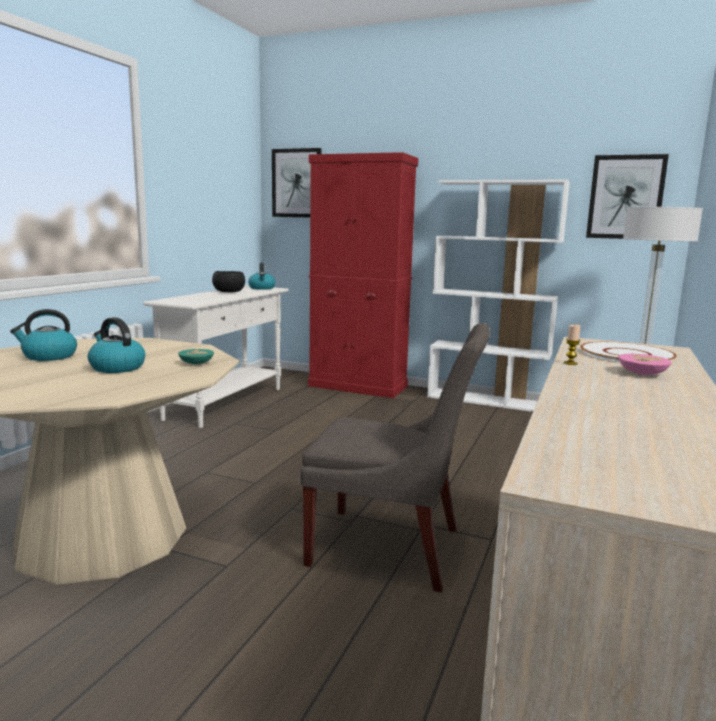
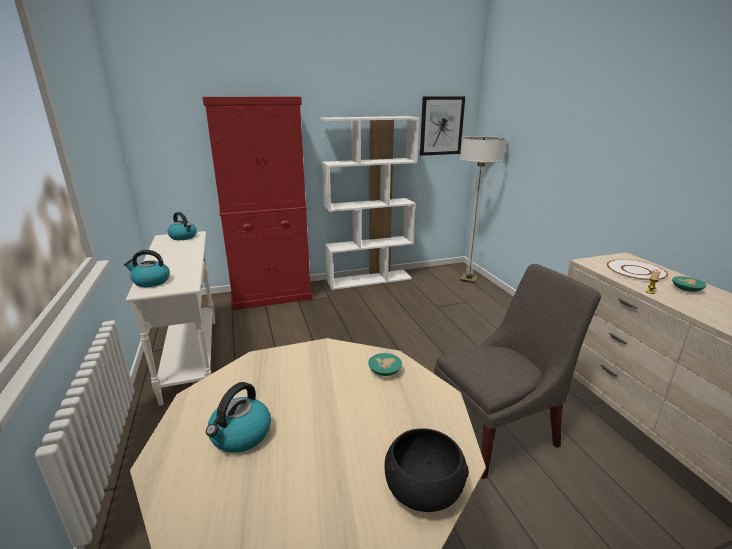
camera: 40 degrees left, 10 degrees up
kettle [88,317,145,373] -> kettle moved to [124,250,170,287]
black bowl [212,271,245,292] -> black bowl moved to [384,428,469,512]
picture [272,148,321,218] -> none
pink bowl [618,354,672,375] -> turquoise bowl [672,276,706,292]

